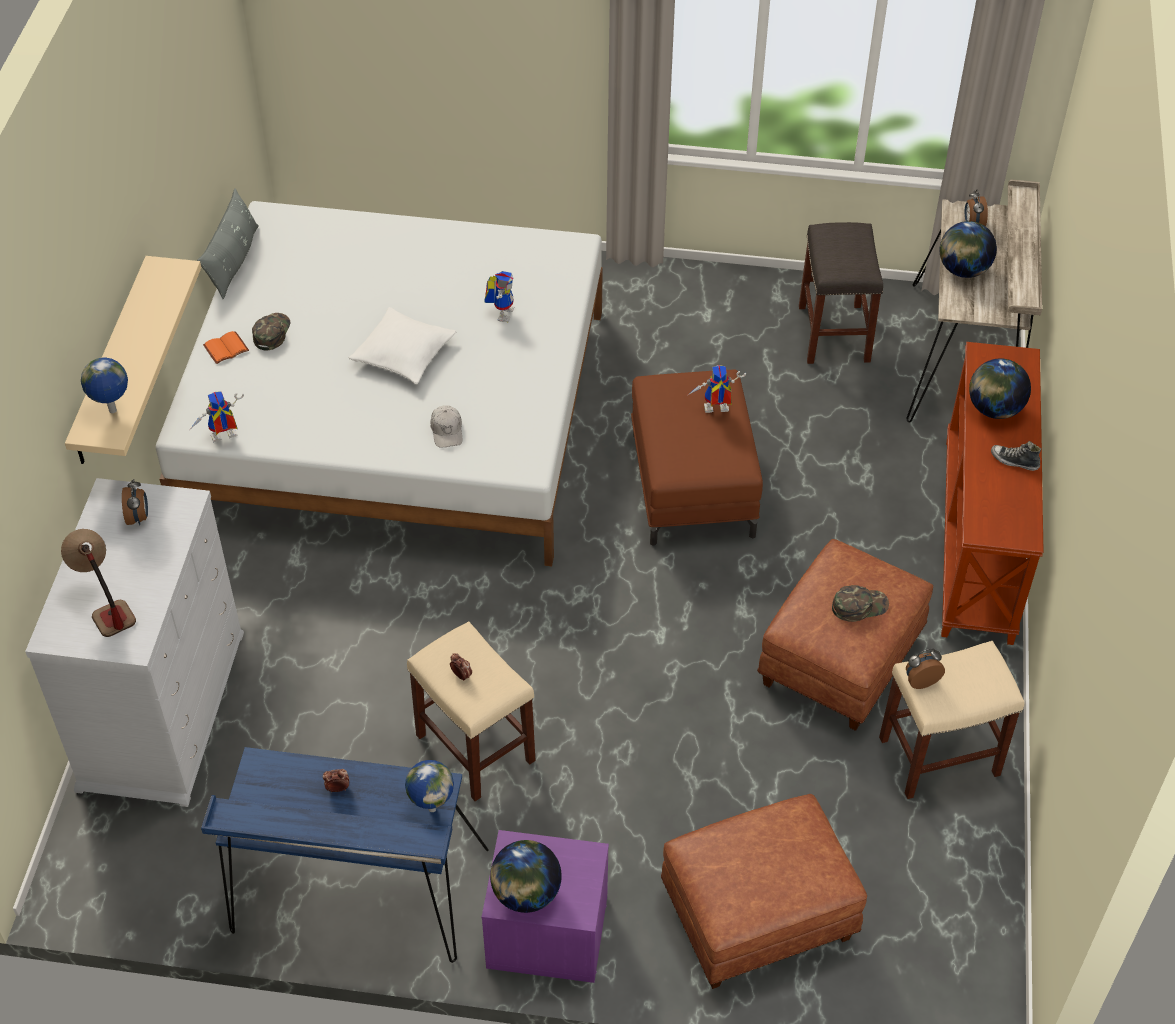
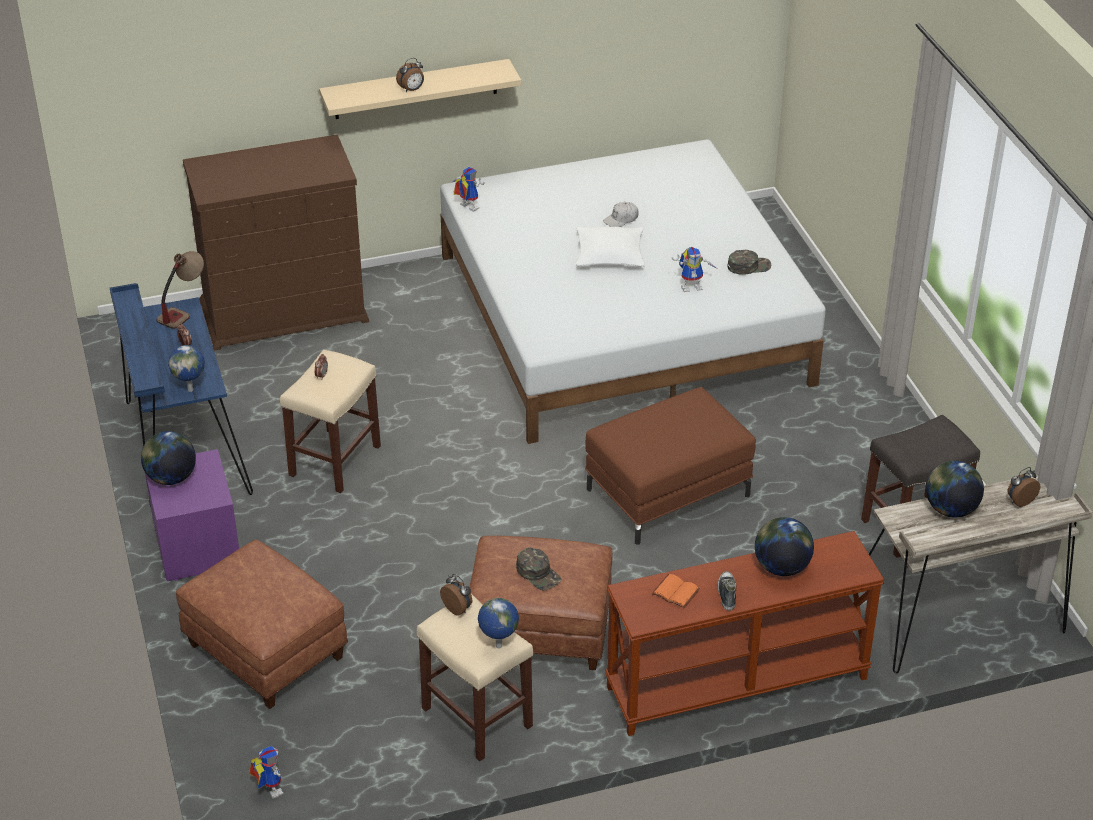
camera: 65 degrees right, 10 degrees down
white dresser [25,478,244,807] -> brown dresser [183,134,369,351]
table lamp [61,529,136,637] -> table lamp moved to [156,251,204,329]
globe [81,358,128,413] -> globe moved to [478,598,519,649]
alarm clock [122,479,148,525] -> alarm clock moved to [396,58,424,92]
grey pillow [197,189,259,299] -> none
orange book [203,331,249,364] -> orange book moved to [652,574,700,608]
green cap [252,313,290,350] -> green cap moved to [728,250,771,275]
white cap [430,405,462,448] -> white cap moved to [603,201,639,227]
toy robot [688,365,746,413] -> toy robot moved to [249,746,284,799]

